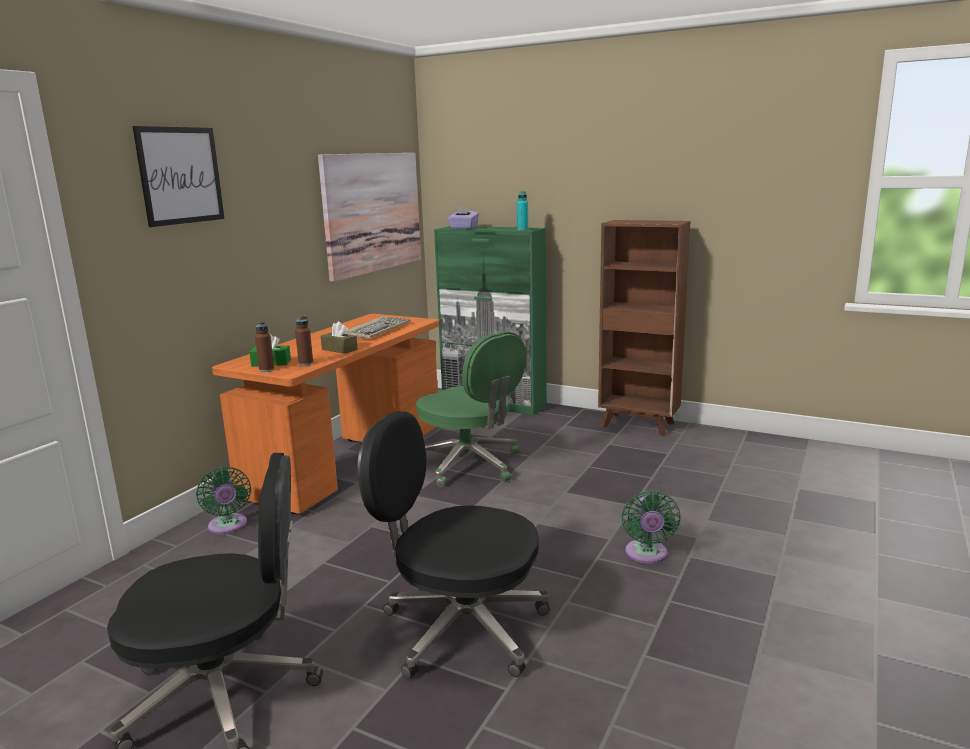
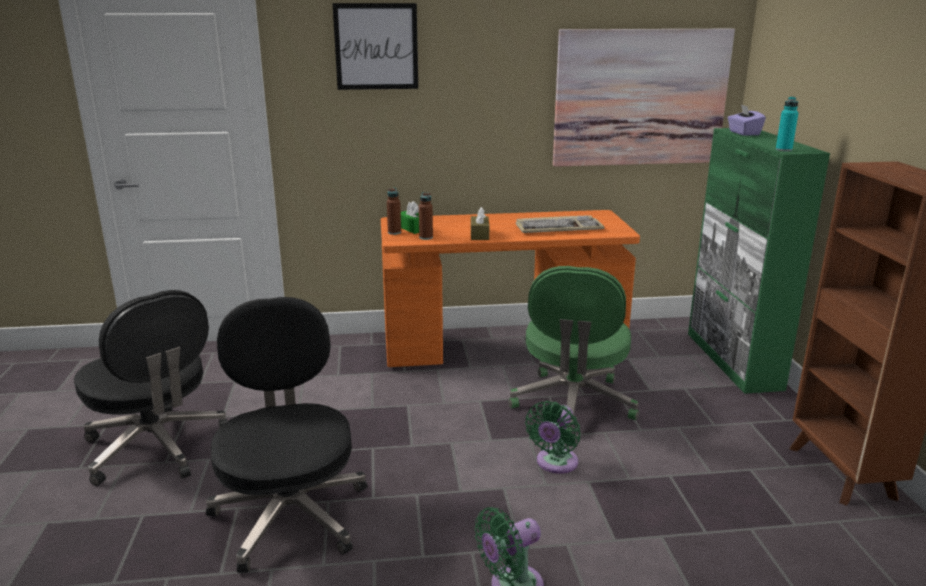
camera: 55 degrees right, 5 degrees up
green fan [196,467,251,534] -> green fan moved to [525,401,581,474]

